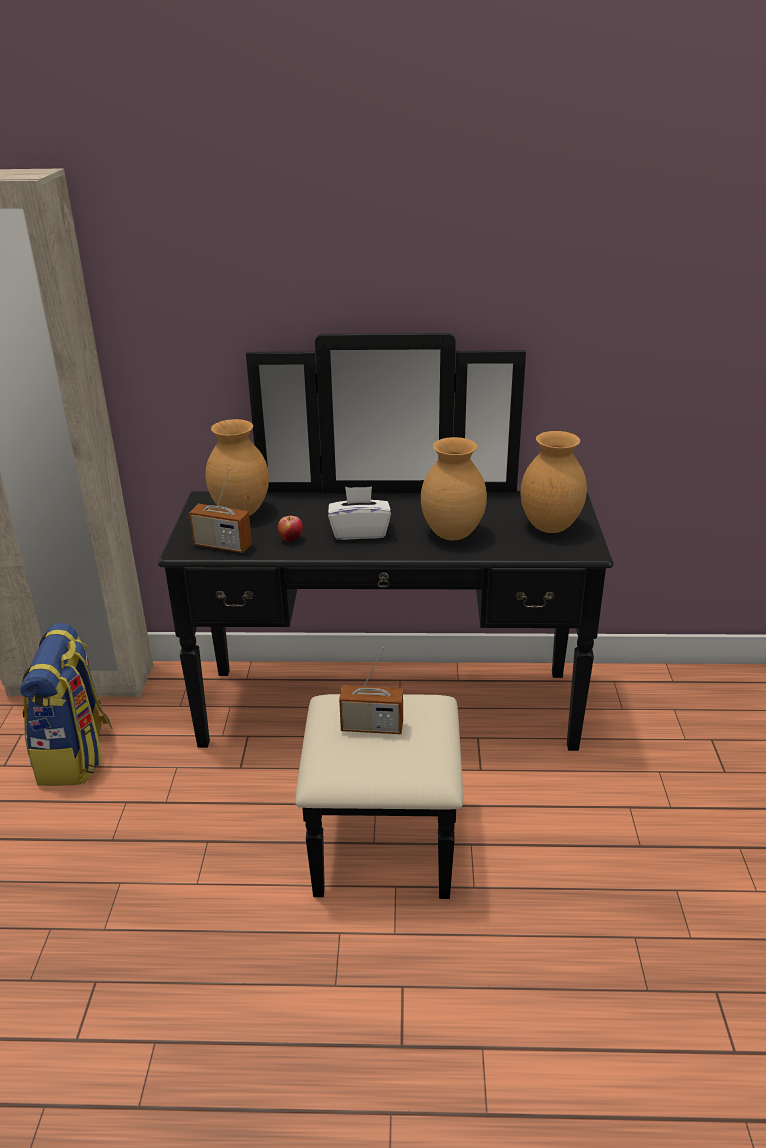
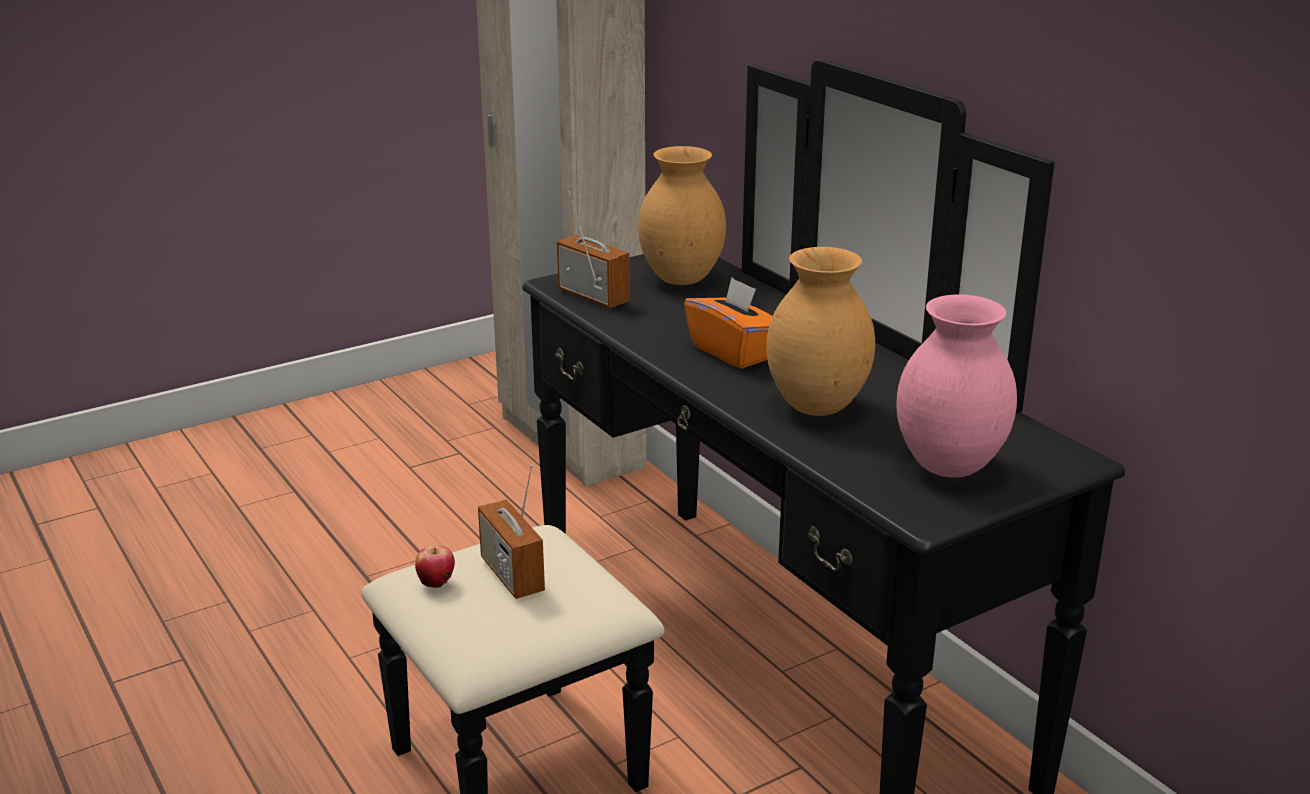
camera: 55 degrees right, 5 degrees down
backpack [20,623,113,786] -> none
radio [189,468,252,553] -> radio turned 150 degrees clockwise [557,191,630,308]
apple [278,516,303,542] -> apple moved to [415,545,455,588]
white tissue box [328,486,391,540] -> orange tissue box [684,277,772,369]
brown vase [520,431,587,533] -> pink vase [896,294,1017,478]

